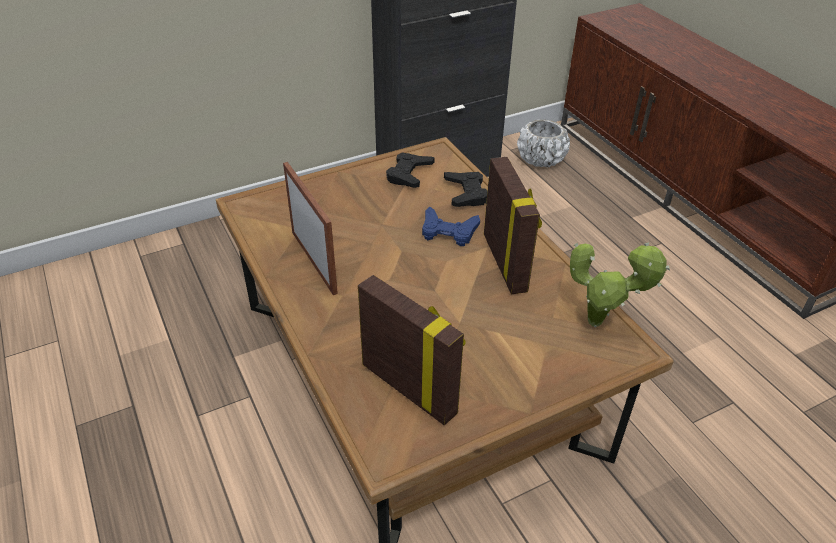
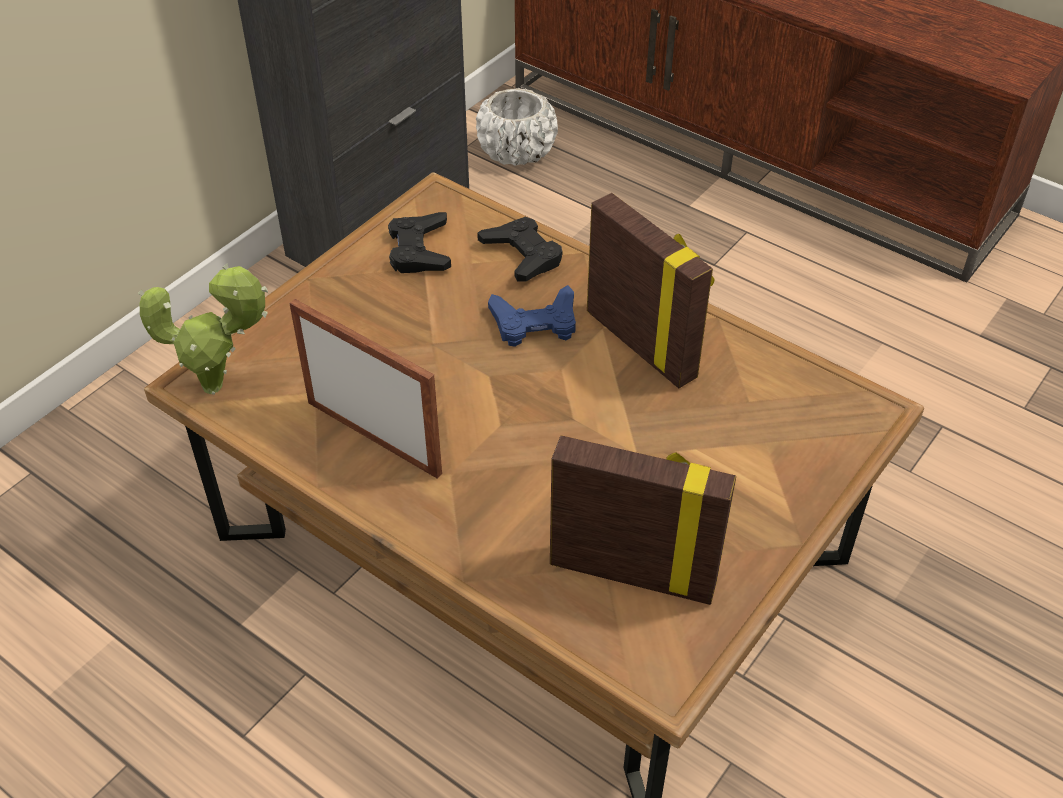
camera: 25 degrees left, 5 degrees up
potted plant [570,242,670,328] -> potted plant moved to [138,263,268,395]

